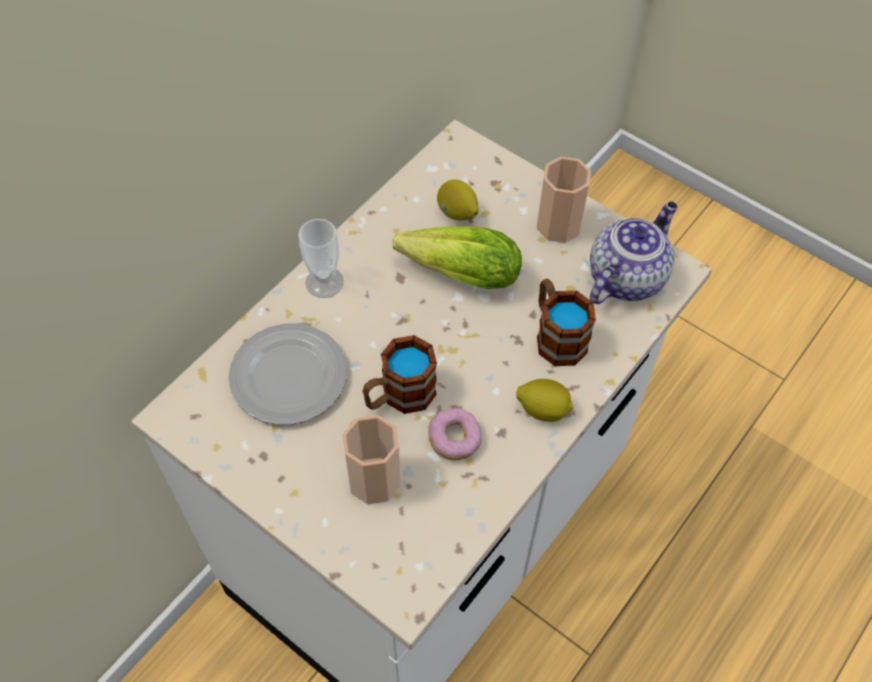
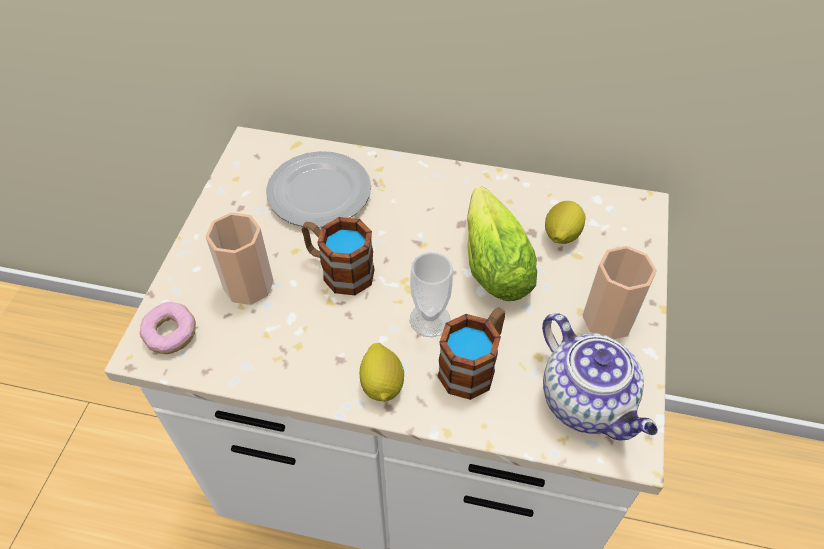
camera: 65 degrees right, 5 degrees down
cup [298,219,344,298] -> cup moved to [410,252,453,337]
donut [428,408,482,460] -> donut moved to [140,302,196,354]
teapot [590,201,678,304] -> teapot turned 45 degrees clockwise [542,313,658,441]

